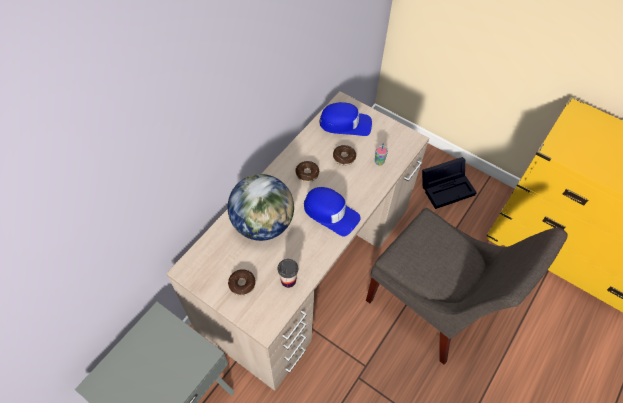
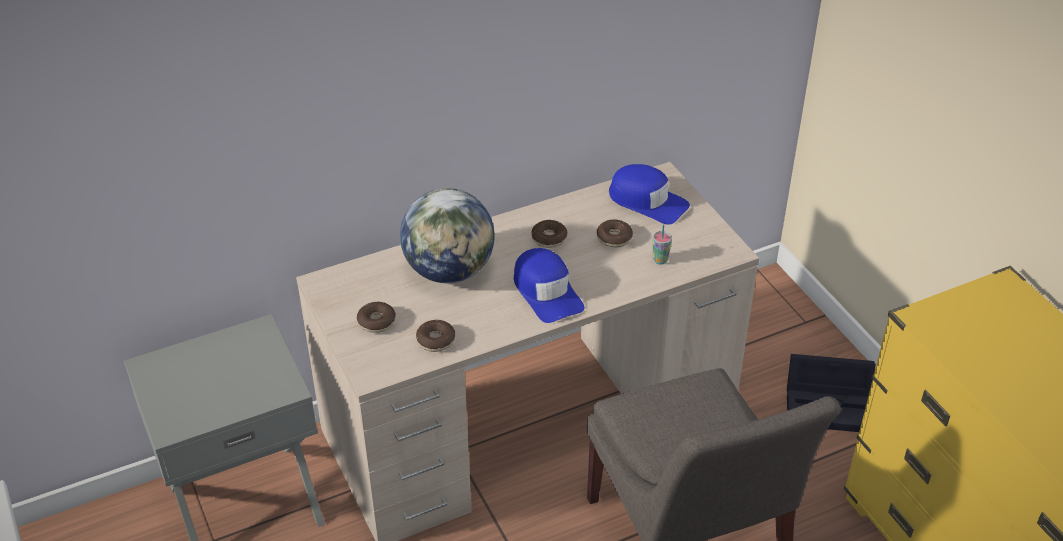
camera: 30 degrees right, 15 degrees down
cup [278,259,298,288] -> donut [416,320,455,352]

